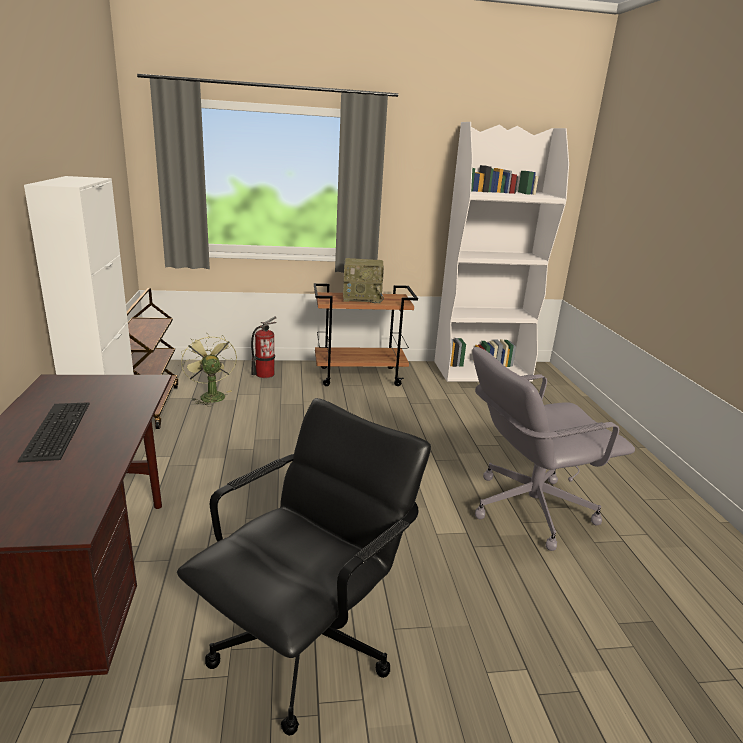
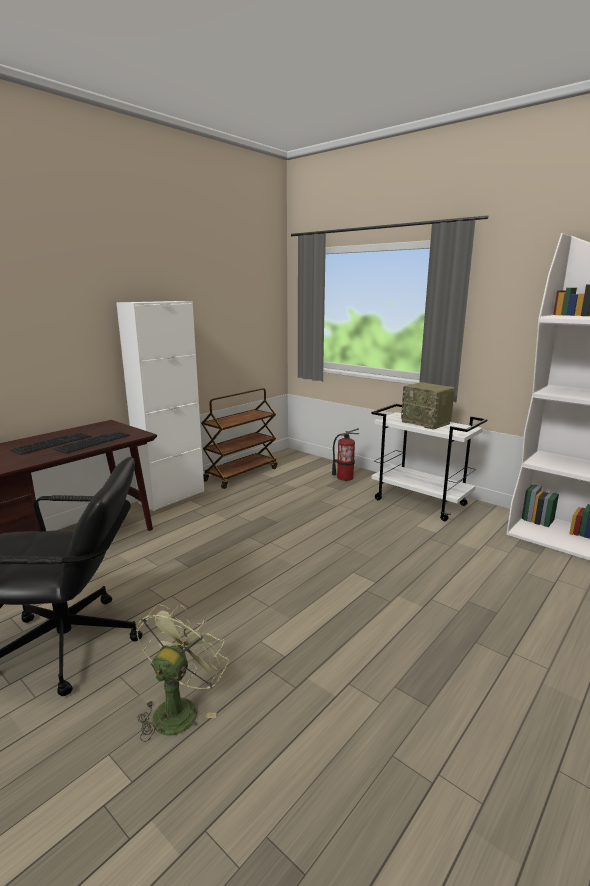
camera: 50 degrees right, 5 degrees down
green fan [181,333,237,407] -> green fan moved to [136,604,229,742]
brown cart [314,283,418,386] -> white cart [371,404,488,521]
grey office chair [472,347,635,551] -> none
none -> keyboard [54,431,130,454]

